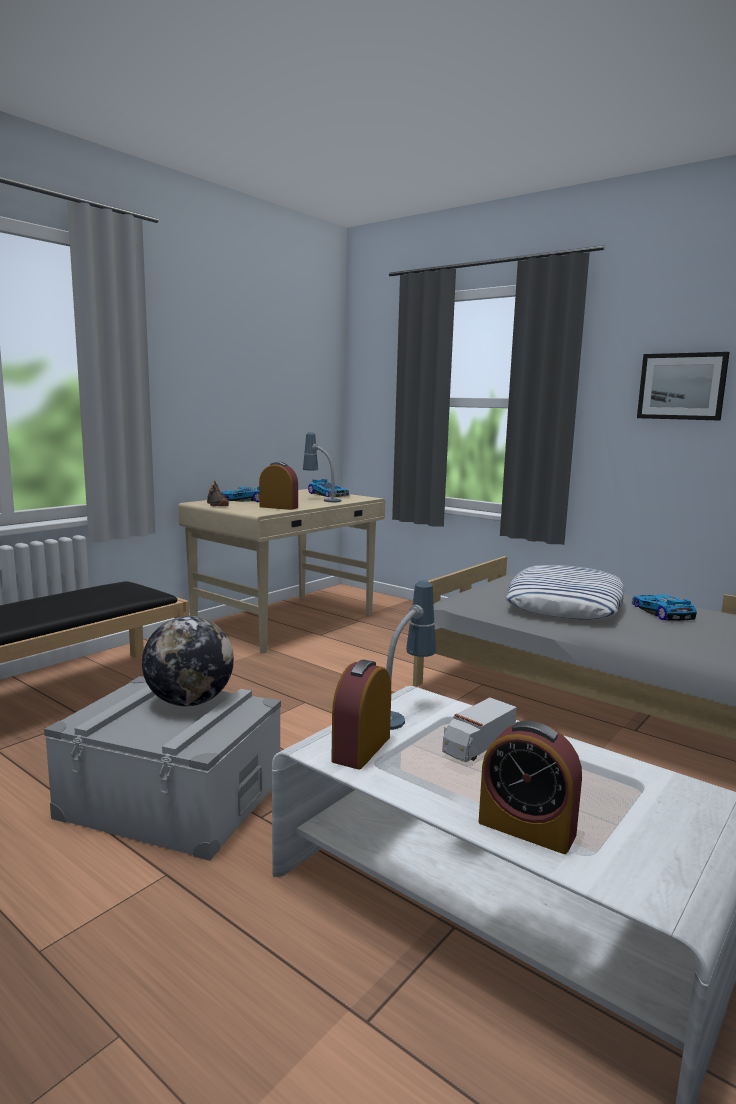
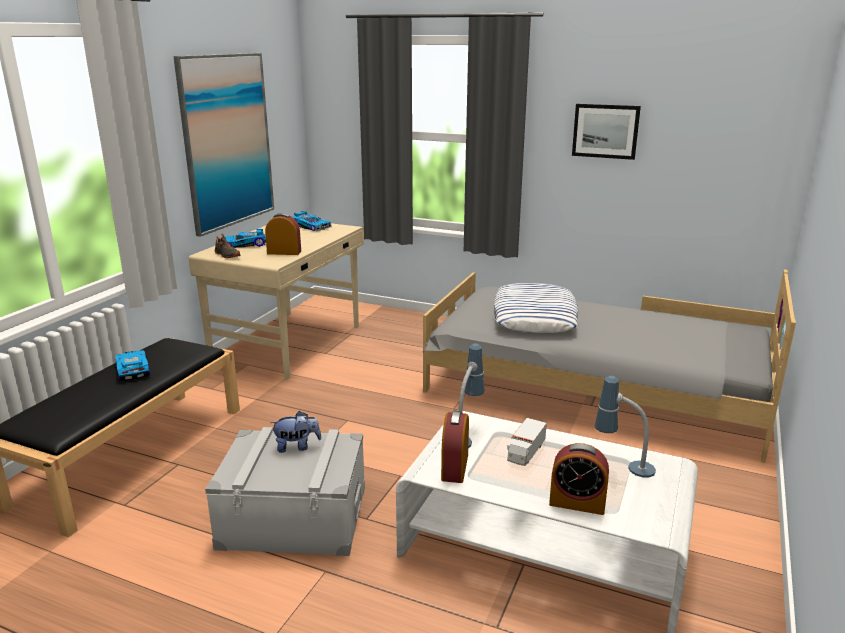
camera: 15 degrees left, 10 degrees up
globe [142,616,234,706] -> plush toy [270,411,322,453]
table lamp [303,432,342,502] -> table lamp moved to [595,376,656,477]
toy car [632,594,697,622] -> toy car moved to [115,350,150,381]
none -> picture [173,53,274,237]

